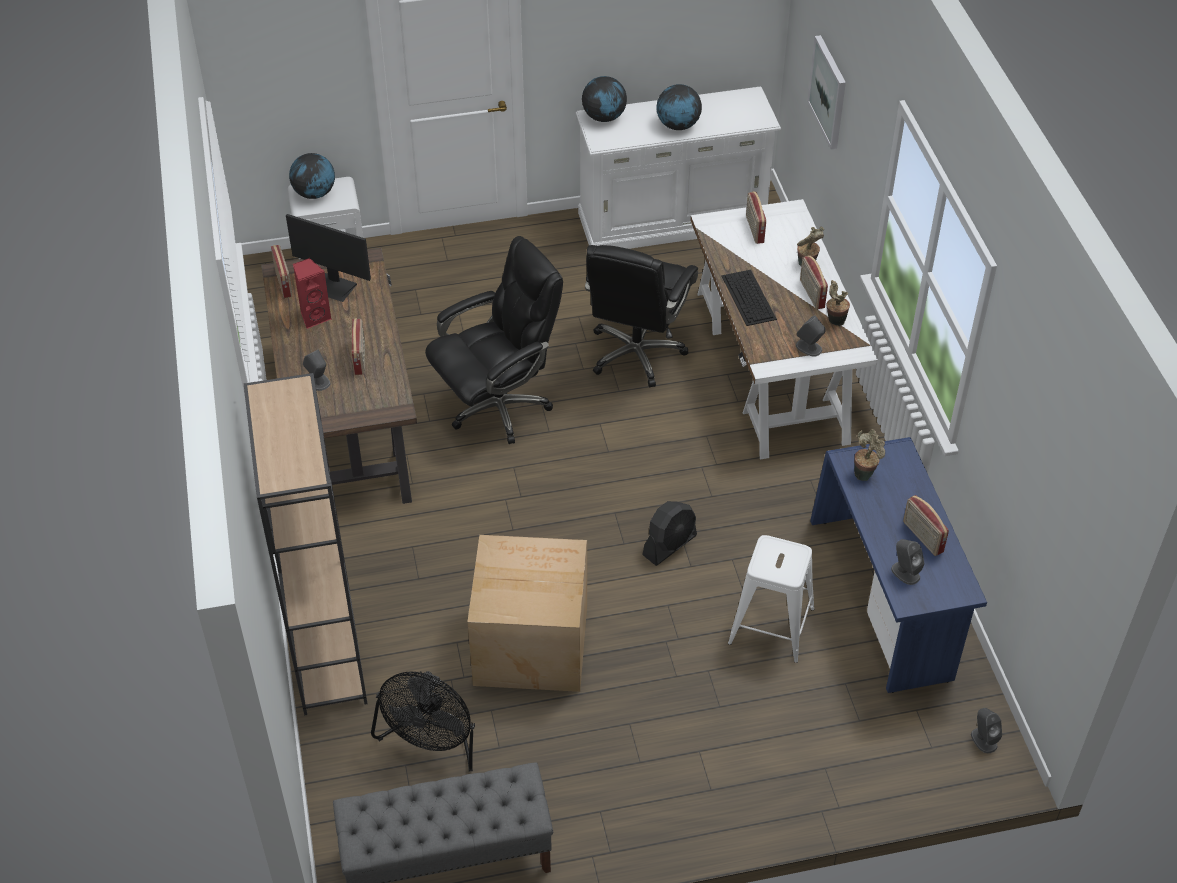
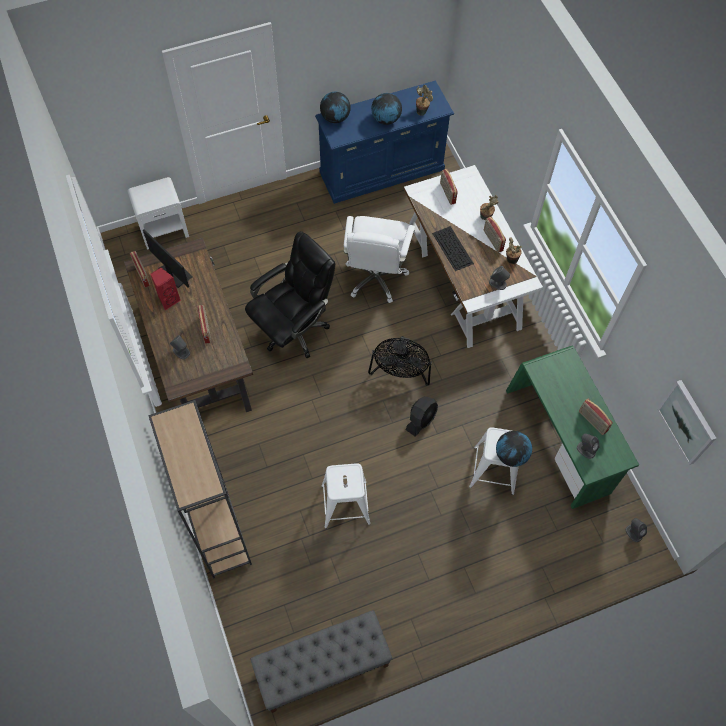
camera: 10 degrees left, 15 degrees up
monitor [286,214,371,302] -> monitor turned 150 degrees counterclockwise [143,229,193,288]
globe [289,153,335,199] -> globe moved to [496,431,532,467]
black fan [371,671,475,771] -> black fan moved to [368,336,432,386]
cardboard box [467,535,587,692] -> white stool [322,463,370,528]
white cabinet [576,86,781,249] -> blue cabinet [315,81,454,204]
black office chair [585,245,698,387] -> white office chair [344,216,415,303]
picture [807,35,846,149] -> picture moved to [657,380,716,465]
blue desk [810,437,987,693] -> green desk [506,345,639,509]
potted plant [854,429,885,481] -> potted plant moved to [416,85,433,116]

